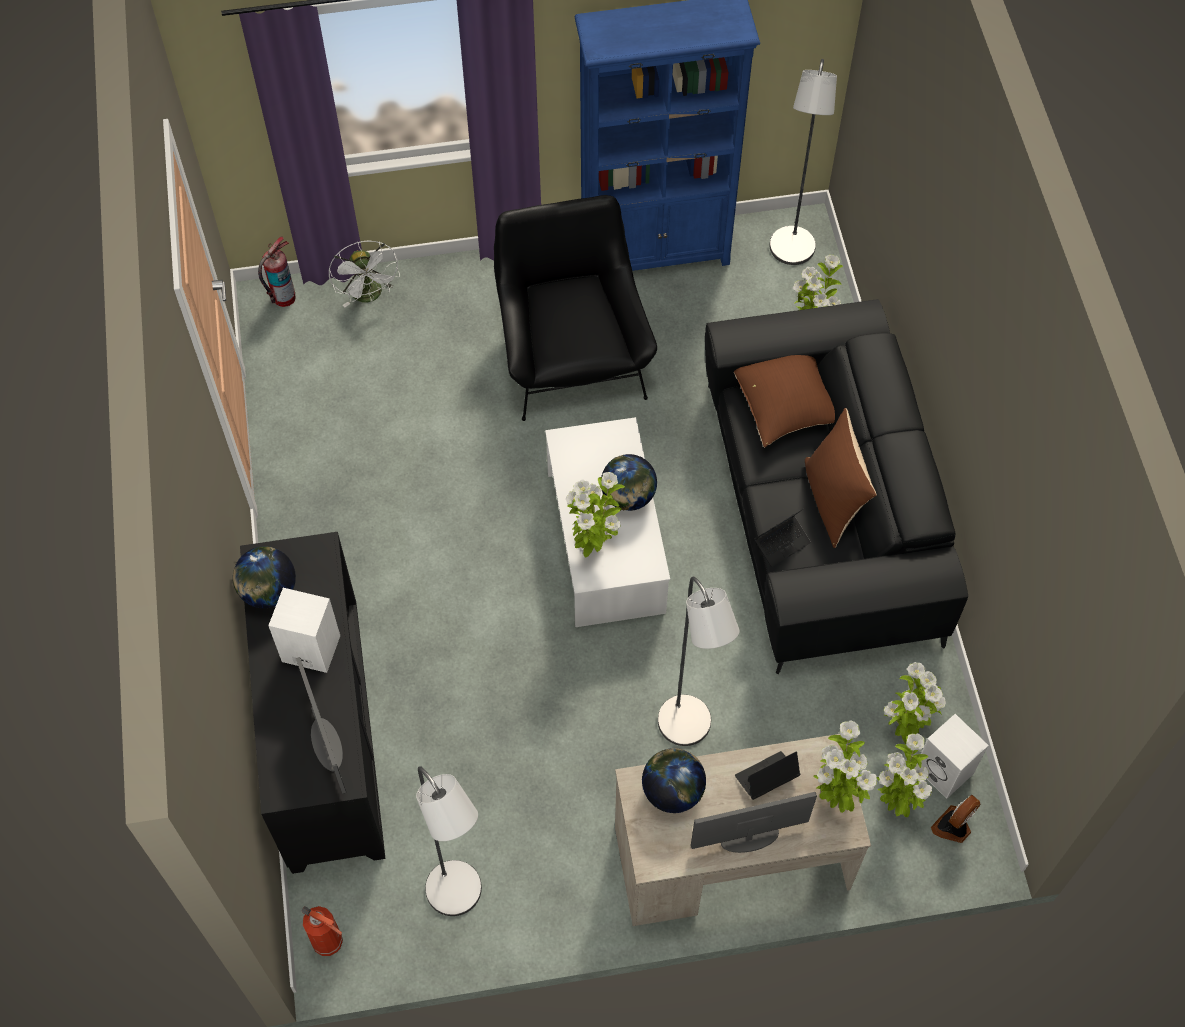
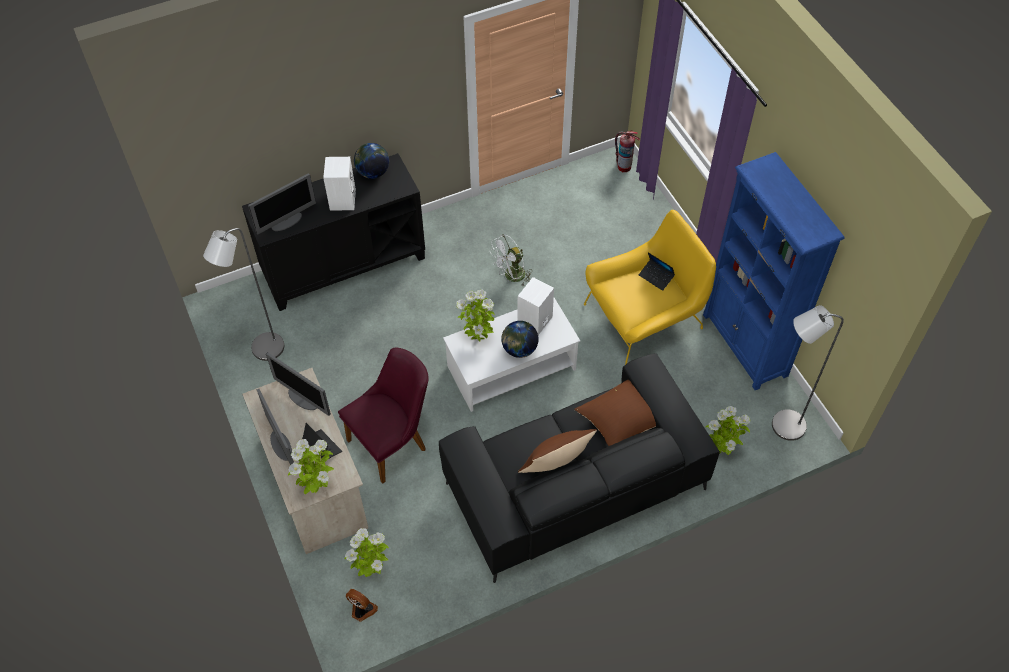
camera: 75 degrees right, 5 degrees down
fire extinguisher [301,906,343,956] -> none
white fan [329,241,400,307] -> white fan moved to [490,234,532,287]
black armchair [494,195,657,421] -> yellow armchair [584,210,716,365]
globe [642,748,706,813] -> monitor [266,352,331,416]
grey floor lamp [658,577,740,746] -> purple chair [338,348,429,484]
laptop [754,509,811,567] -> laptop moved to [639,252,675,291]
potted plant [884,662,946,744] -> none
white speaker [916,714,989,799] -> white speaker moved to [517,277,554,335]

